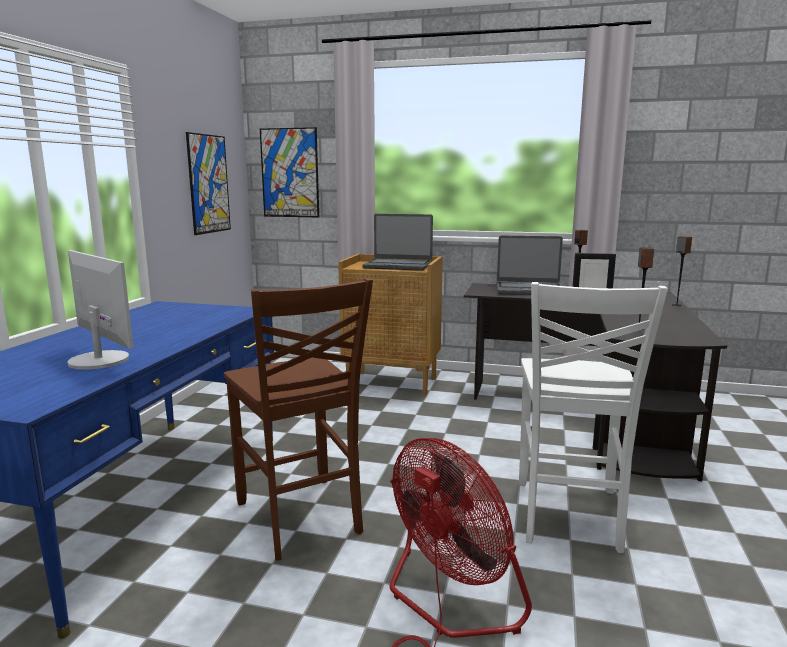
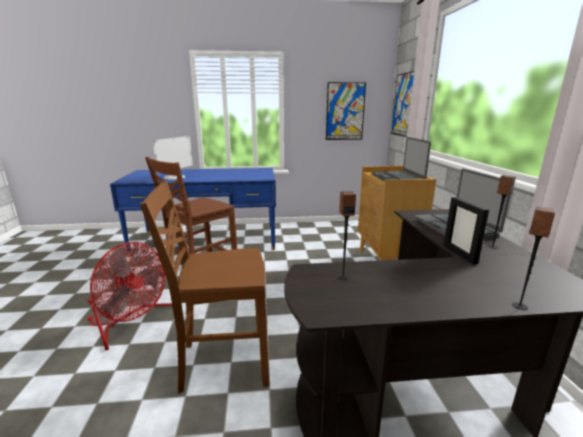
camera: 70 degrees right, 5 degrees up
white chair [519,282,668,553] -> brown chair [140,180,269,393]

